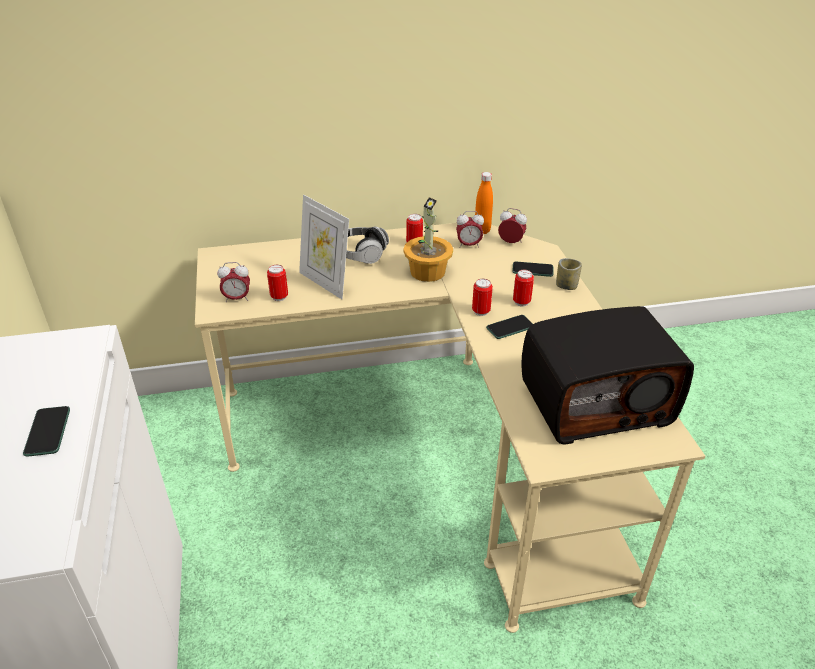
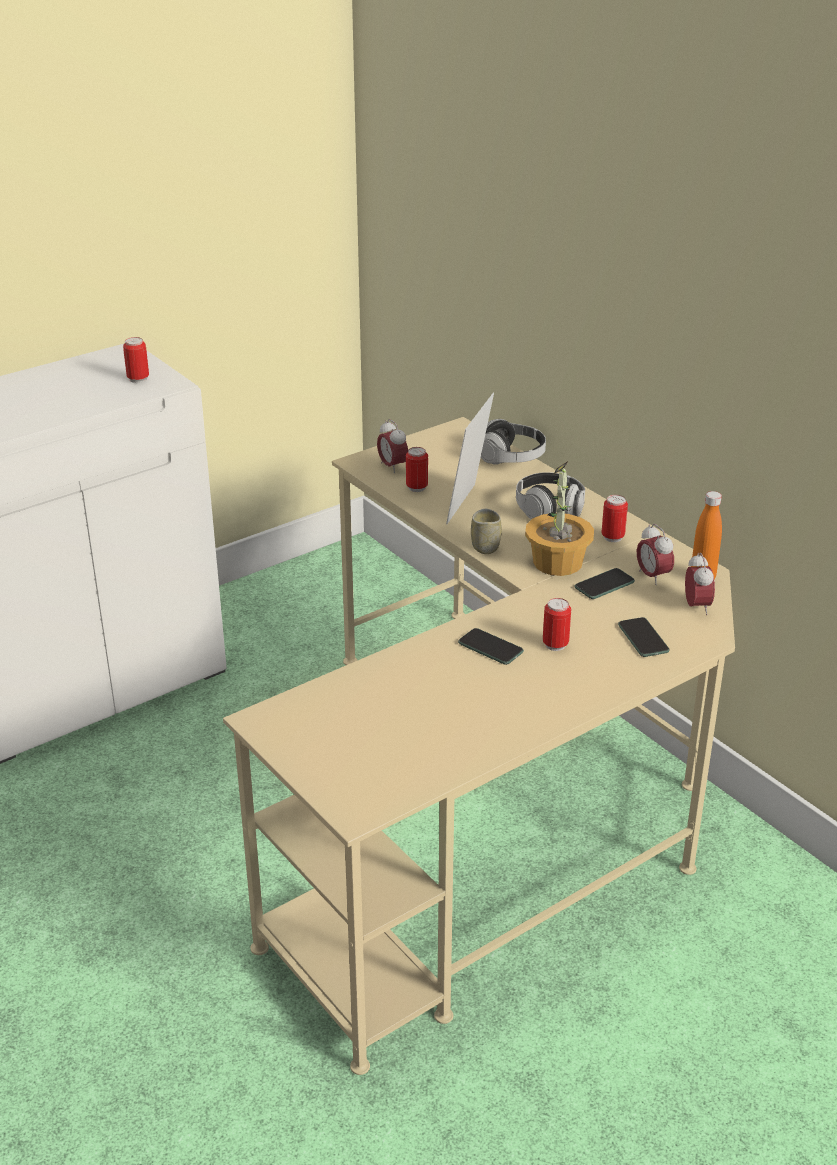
camera: 65 degrees right, 5 degrees down
phone [23,406,70,457] -> phone moved to [575,568,635,599]
can [472,279,493,316] -> can moved to [123,337,149,383]
radio [521,306,694,445] -> none
cup [556,258,582,290] -> cup moved to [471,509,502,554]
none -> headphones [481,419,546,465]

